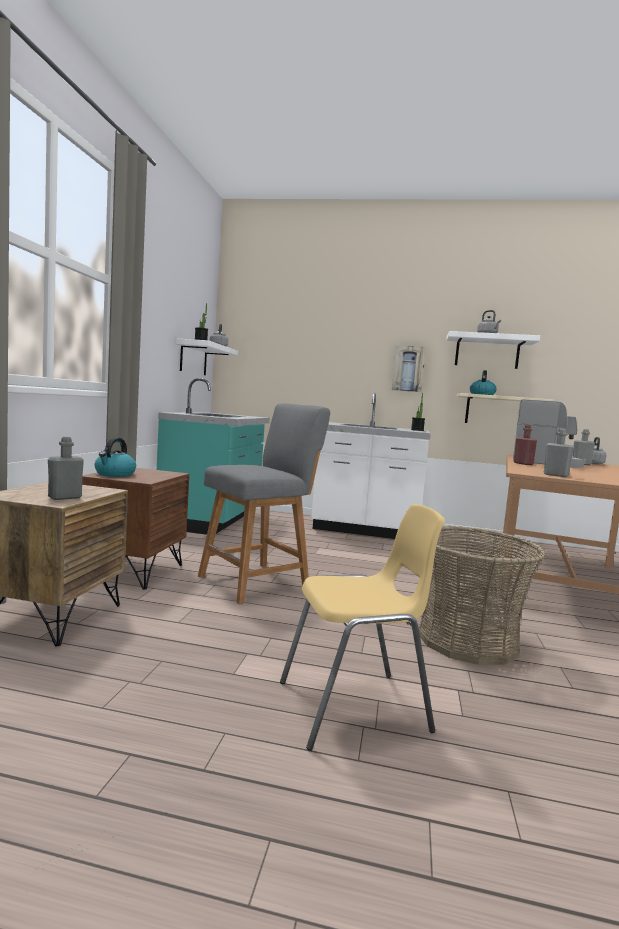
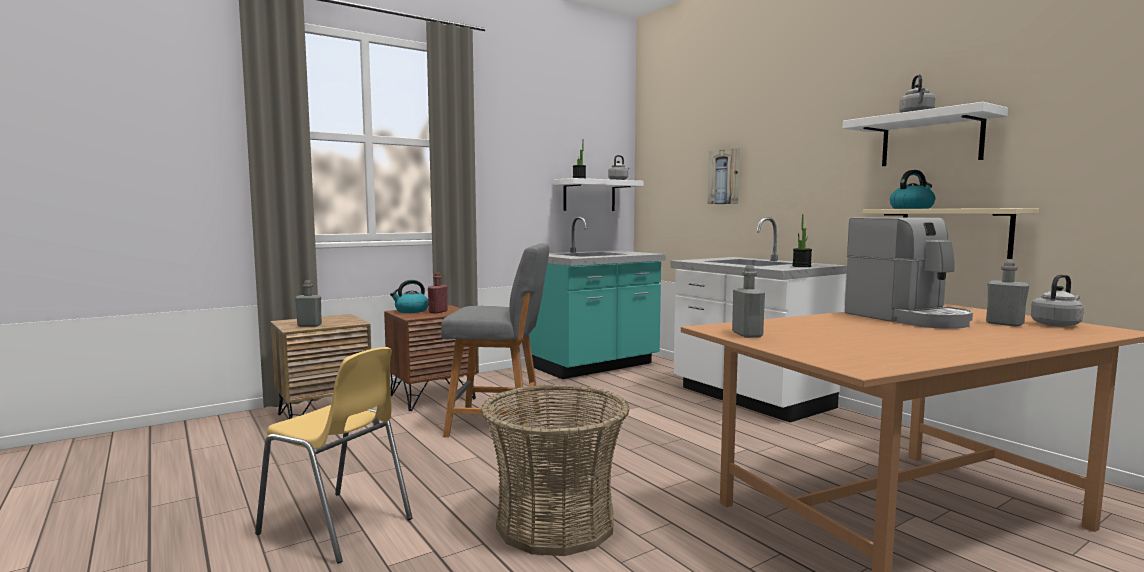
camera: 45 degrees right, 0 degrees up
picture [392,345,426,392] -> picture moved to [707,148,740,204]
red bottle [513,425,537,465] -> red bottle moved to [428,272,448,314]

